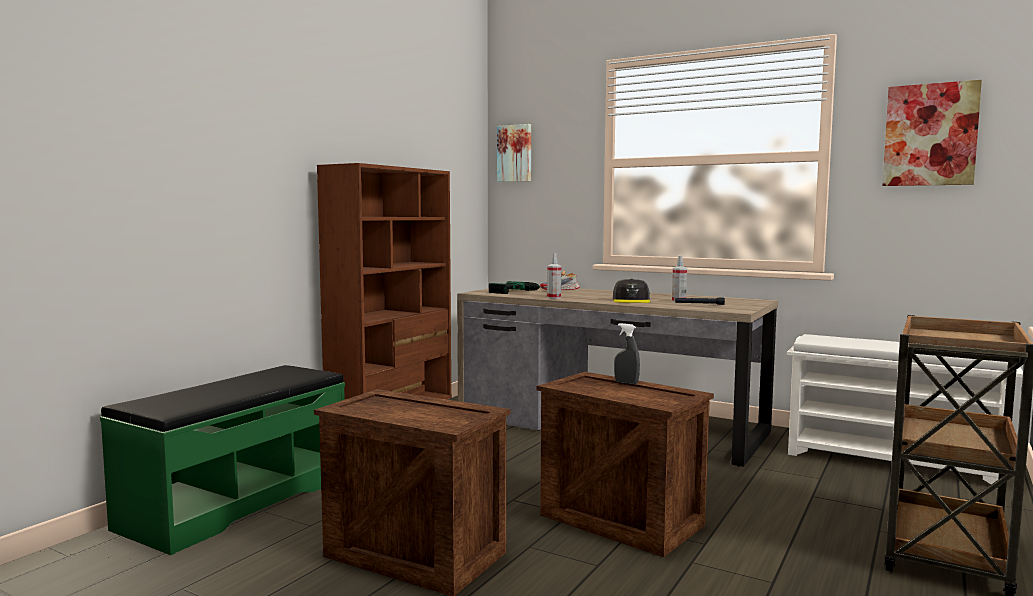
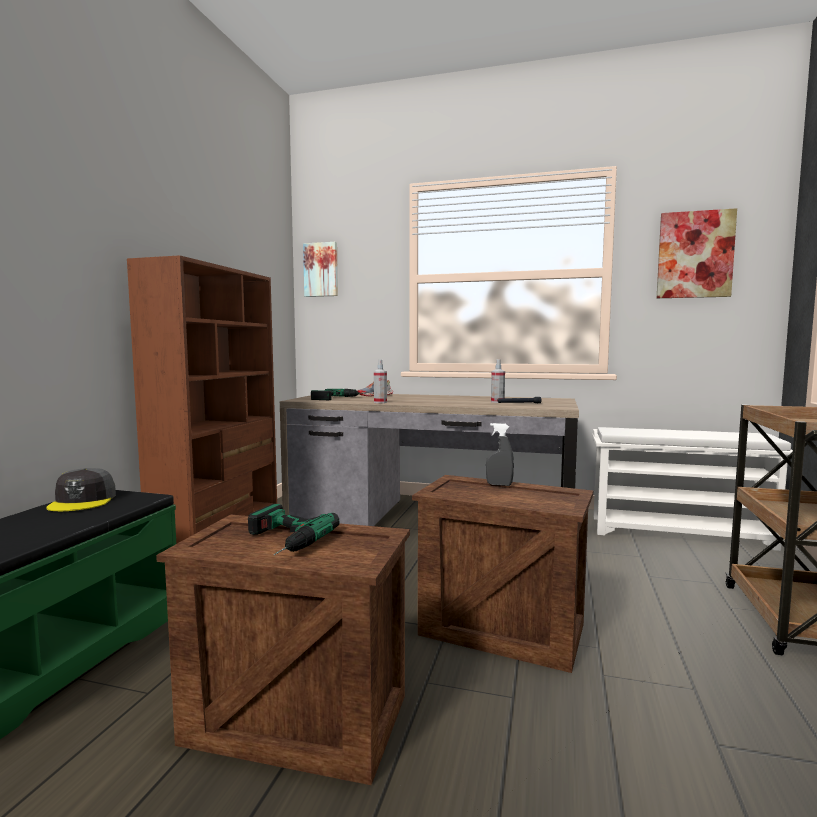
camera: 15 degrees left, 0 degrees up
grey cap [613,278,651,303] -> grey cap moved to [46,468,116,511]
none -> power drill [248,504,339,555]

